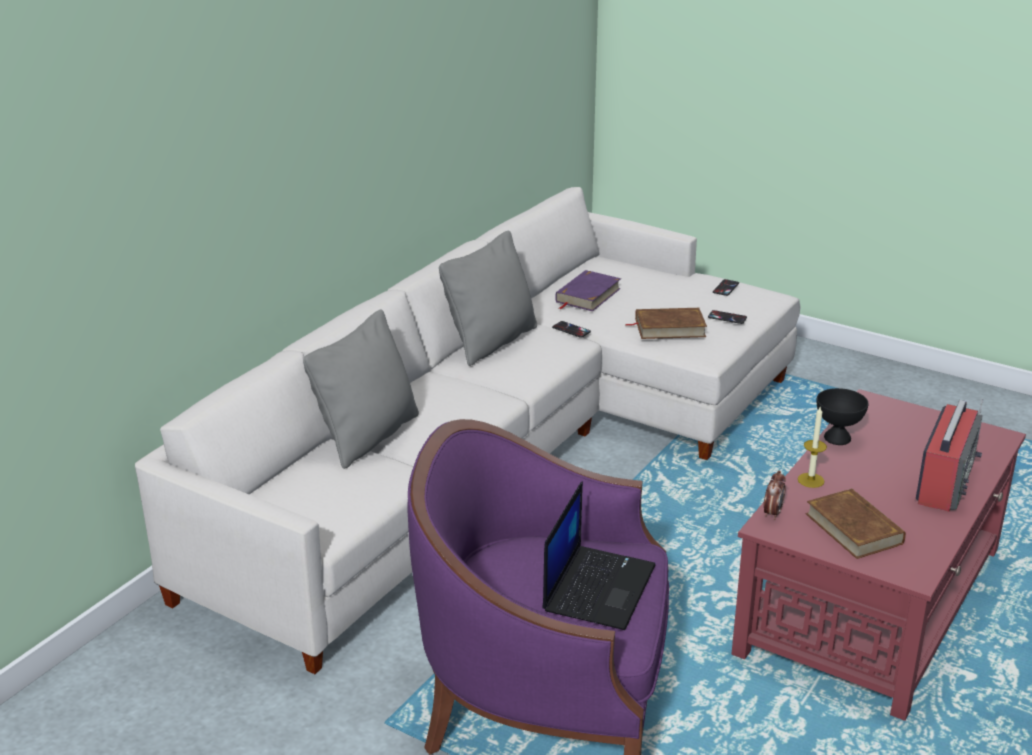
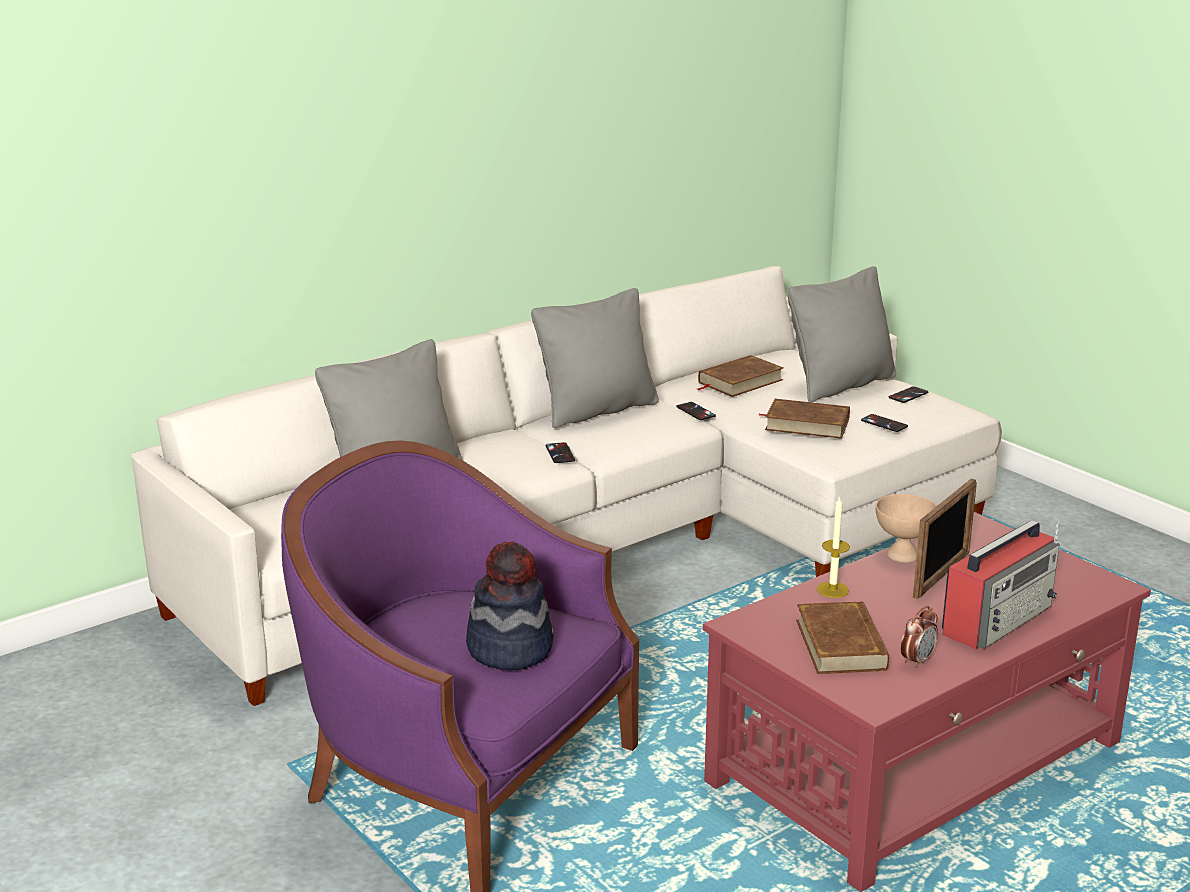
camera: 20 degrees right, 5 degrees down
laptop [542,481,656,630] -> hat [466,542,554,670]
purple book [555,270,621,311] -> brown book [698,355,783,397]
alarm clock [764,470,786,520] -> alarm clock moved to [901,606,938,669]
black bowl [816,388,869,445] -> beige bowl [875,494,937,563]
none -> phone [546,442,575,463]
none -> grey pillow [788,266,896,402]
none -> picture frame [913,478,977,599]

